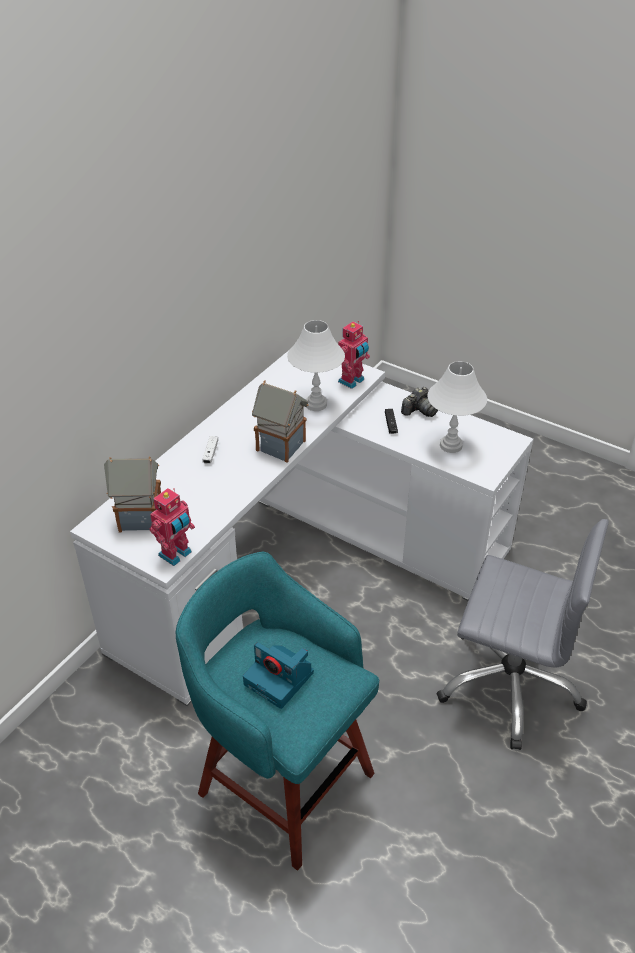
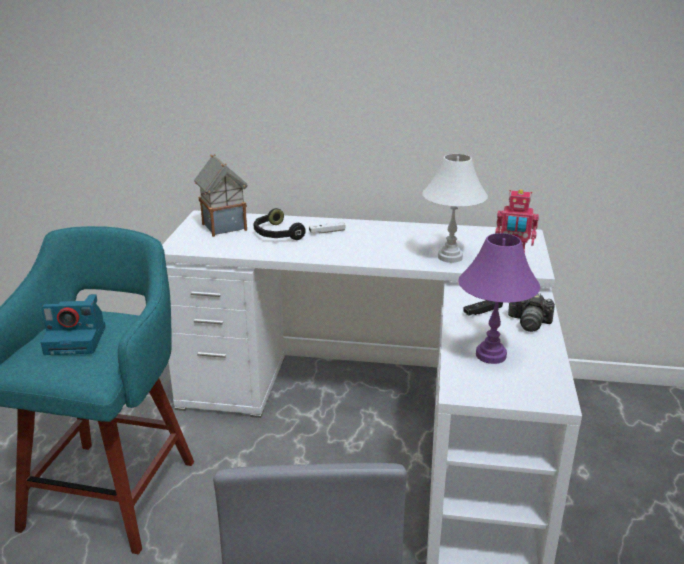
camera: 65 degrees right, 15 degrees down
toy robot [149,488,195,566] -> none
camera [243,642,314,709] -> camera turned 105 degrees counterclockwise [41,294,106,355]
toy house [252,380,308,462] -> none
white table lamp [427,361,487,453] -> purple table lamp [458,233,540,364]
none -> black headphones [253,208,306,240]

